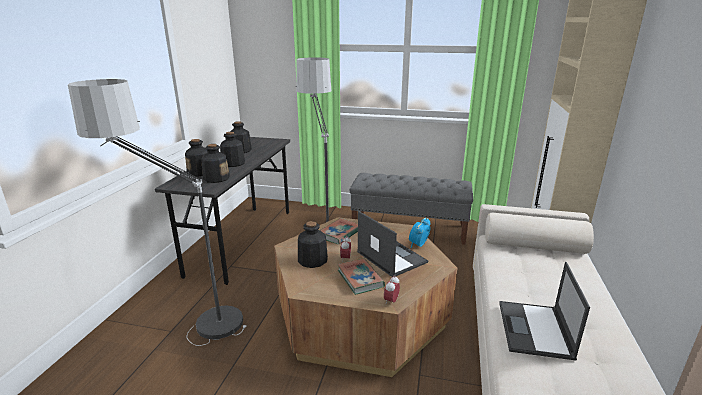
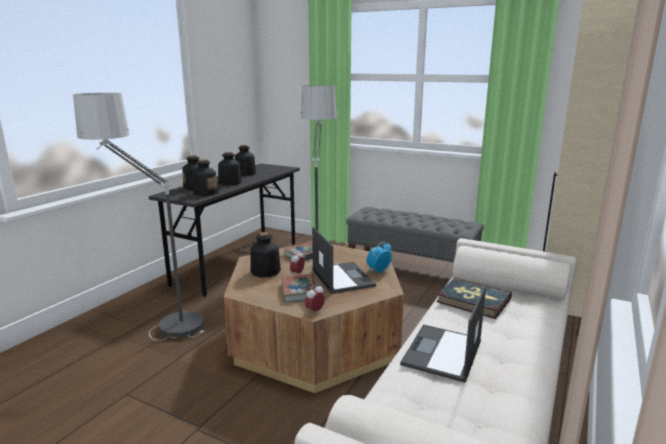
camera: 15 degrees right, 5 degrees down
none -> book [436,278,512,319]

